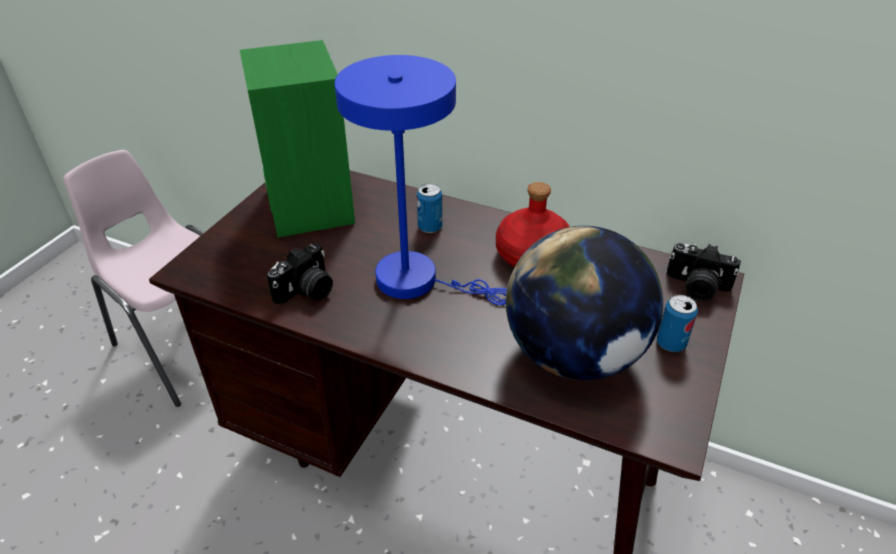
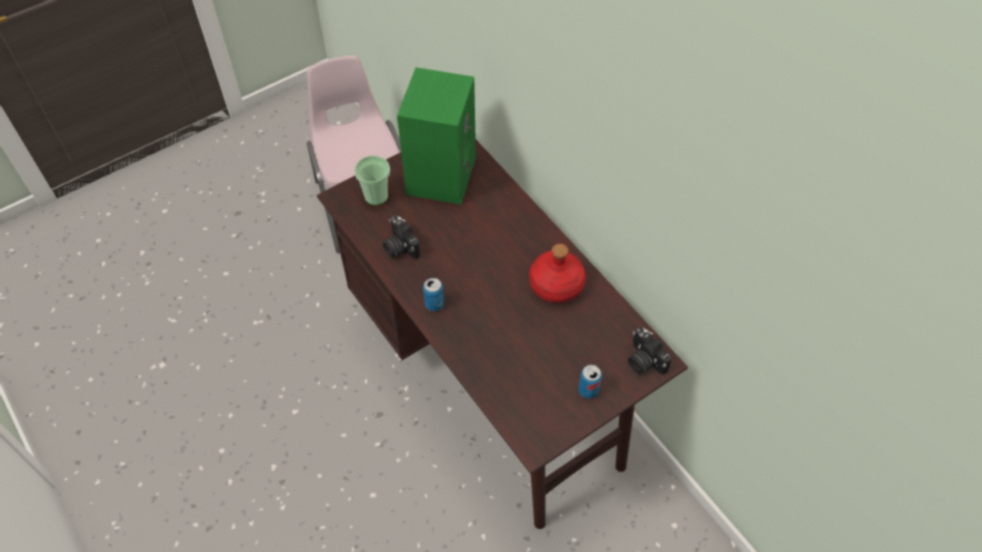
camera: 30 degrees right, 15 degrees up
camera [267,244,333,304] -> camera turned 75 degrees clockwise [383,215,420,259]
blue table lamp [335,55,507,305] -> none
can [417,184,442,233] -> can moved to [423,278,444,311]
globe [506,226,663,380] -> none
none -> cup [354,156,390,205]

